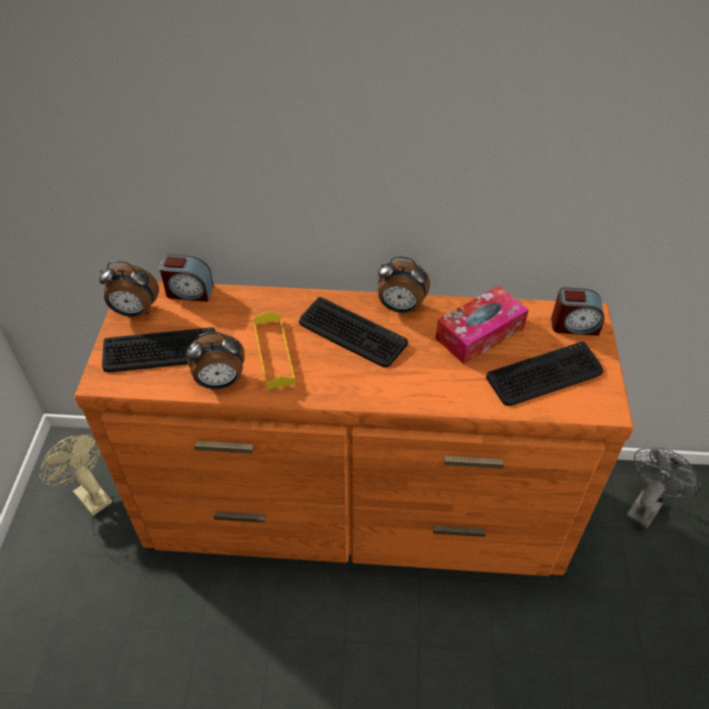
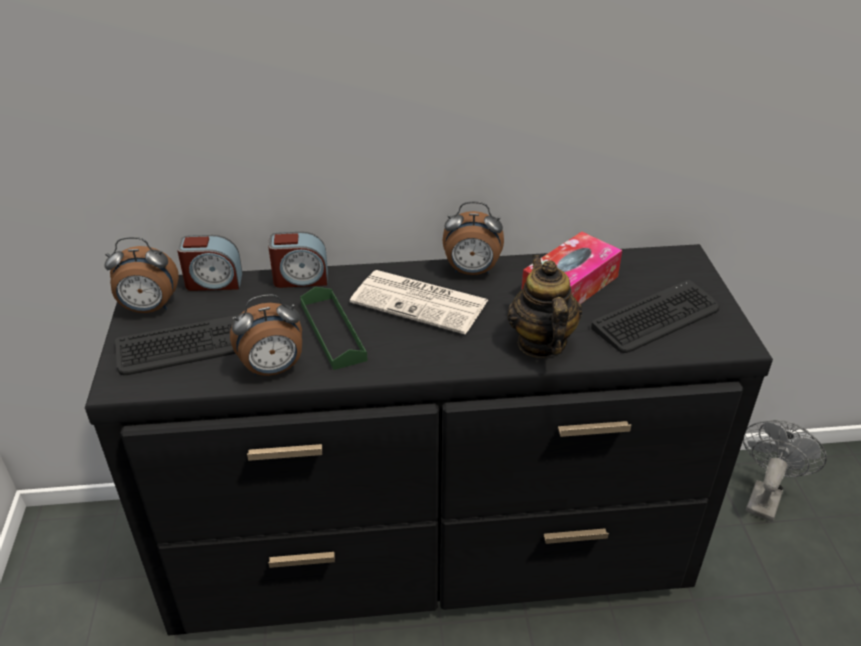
camera: 10 degrees left, 10 degrees down
beige fan [39,435,112,516] -> none
orange dresser [74,281,634,576] -> black dresser [85,244,773,635]
yellow tray [253,311,296,390] -> green tray [300,287,368,370]
keyboard [299,297,408,367] -> newspaper [350,270,488,334]
alarm clock [551,287,604,336] -> alarm clock moved to [268,232,328,288]
none -> teapot [507,255,582,358]

